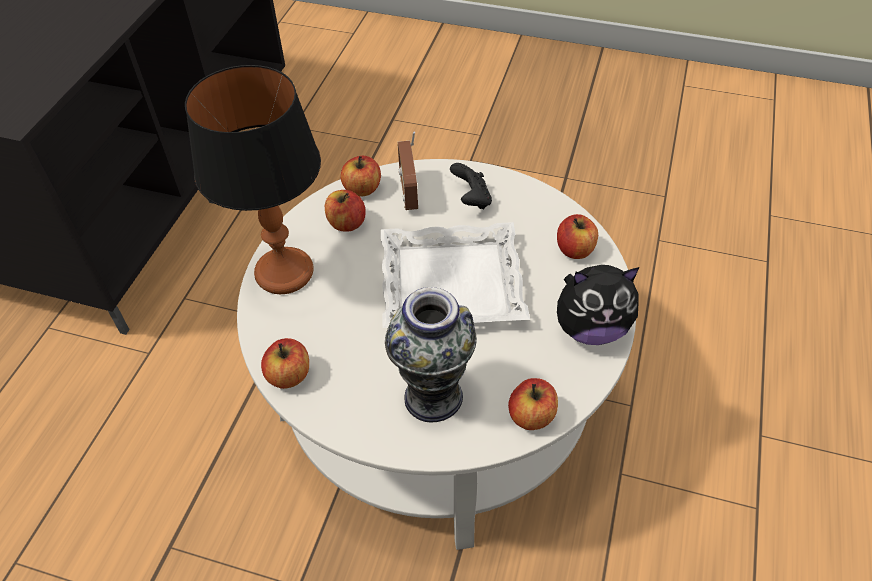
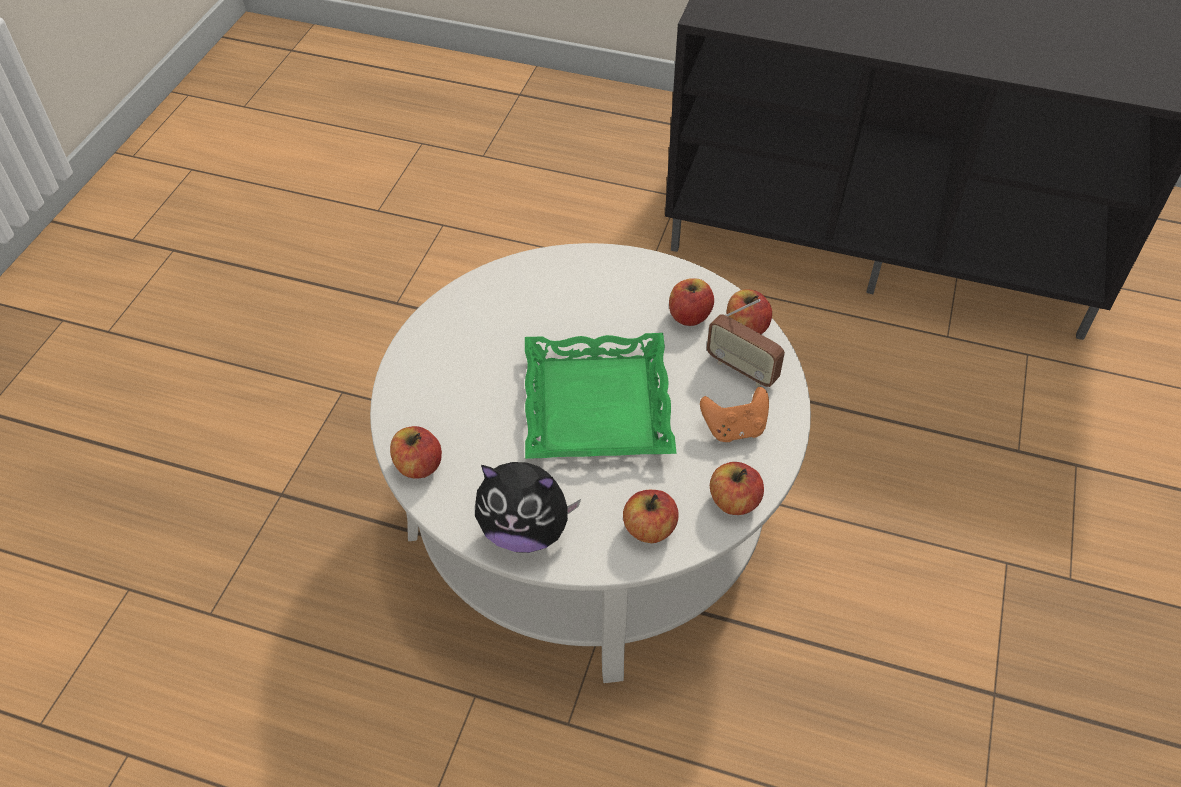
camera: 90 degrees right, 0 degrees up
table lamp [185,65,321,294] -> none
apple [261,338,309,389] -> apple moved to [710,462,764,515]
white tray [381,222,530,328] -> green tray [525,333,677,459]
vase [385,287,477,423] -> none
radio [398,132,418,210] -> radio turned 135 degrees counterclockwise [707,299,785,387]
black game controller [450,163,492,209] -> orange game controller [700,387,769,442]
plush toy [557,265,639,345] -> plush toy turned 75 degrees counterclockwise [475,462,581,553]

